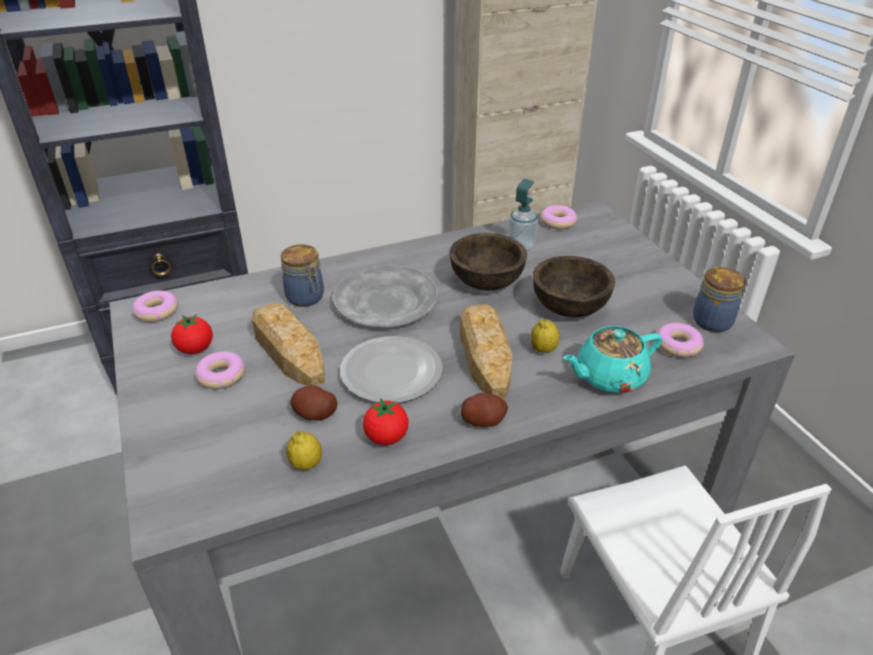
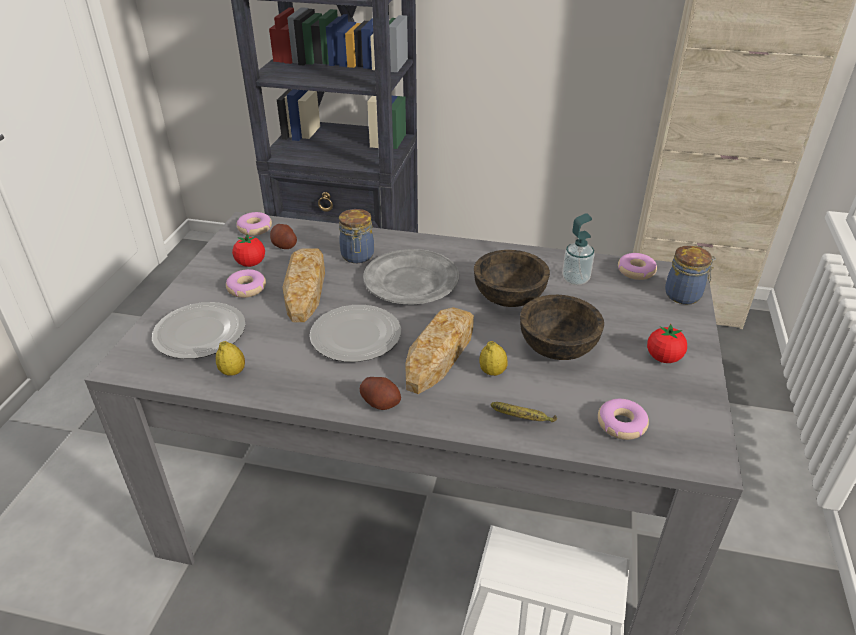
camera: 35 degrees right, 0 degrees up
potato [291,385,338,421] -> potato moved to [270,224,297,249]
tomato [363,398,408,445] -> tomato moved to [647,324,687,363]
turquoise teapot [563,326,662,393] -> banana [491,402,557,422]
jar [693,267,746,332] -> jar moved to [665,246,716,305]
none -> plate [152,302,245,359]

